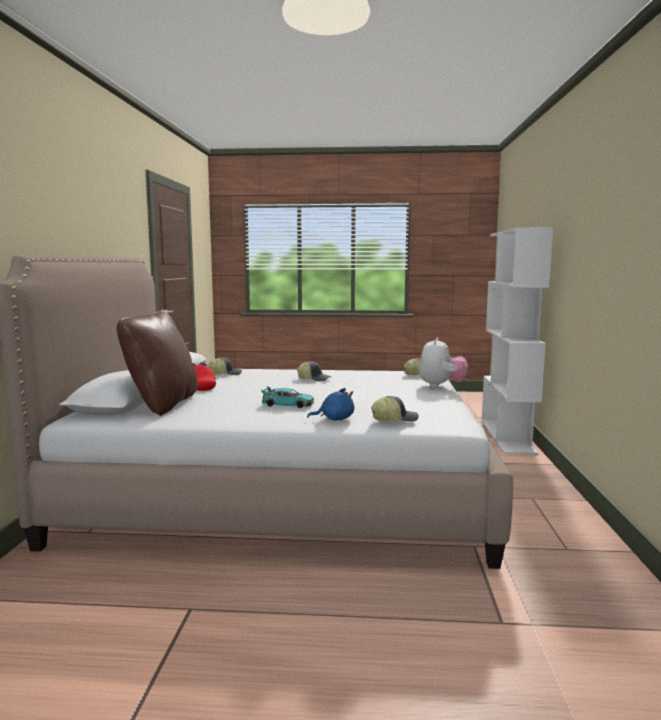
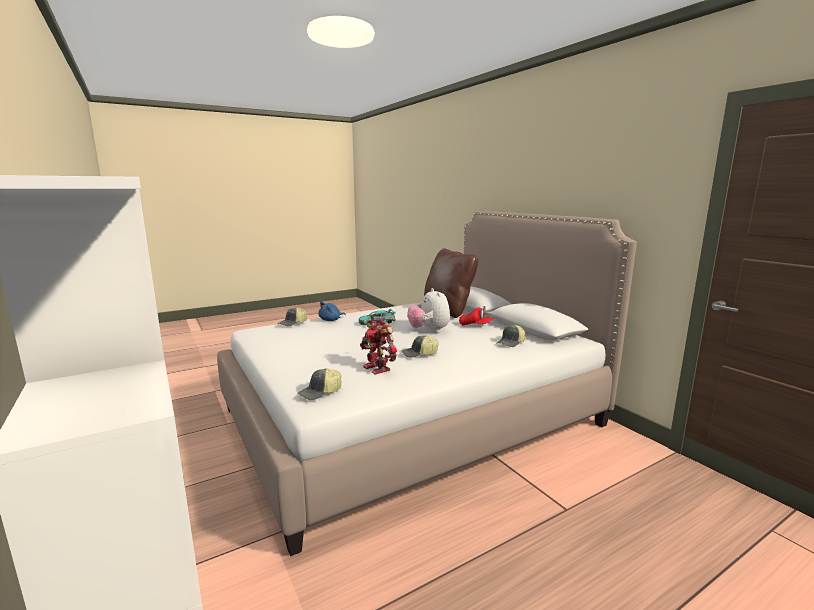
camera: 145 degrees right, 5 degrees up
plush toy [419,337,468,388] -> plush toy moved to [407,288,450,333]
none -> toy robot [360,316,397,374]

